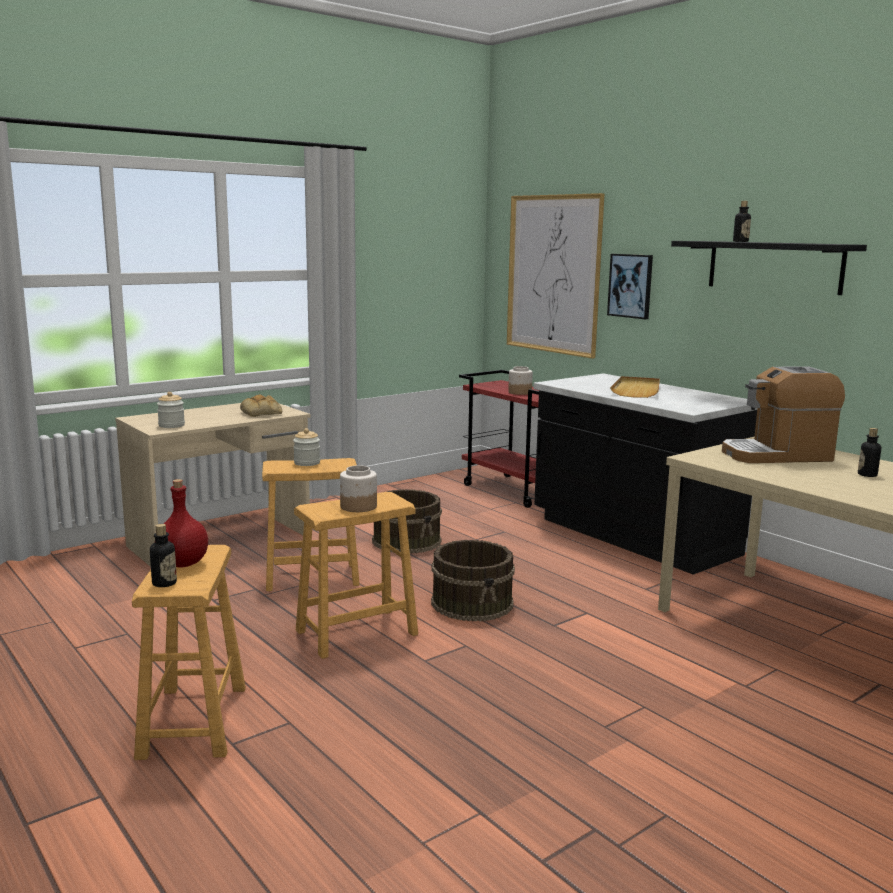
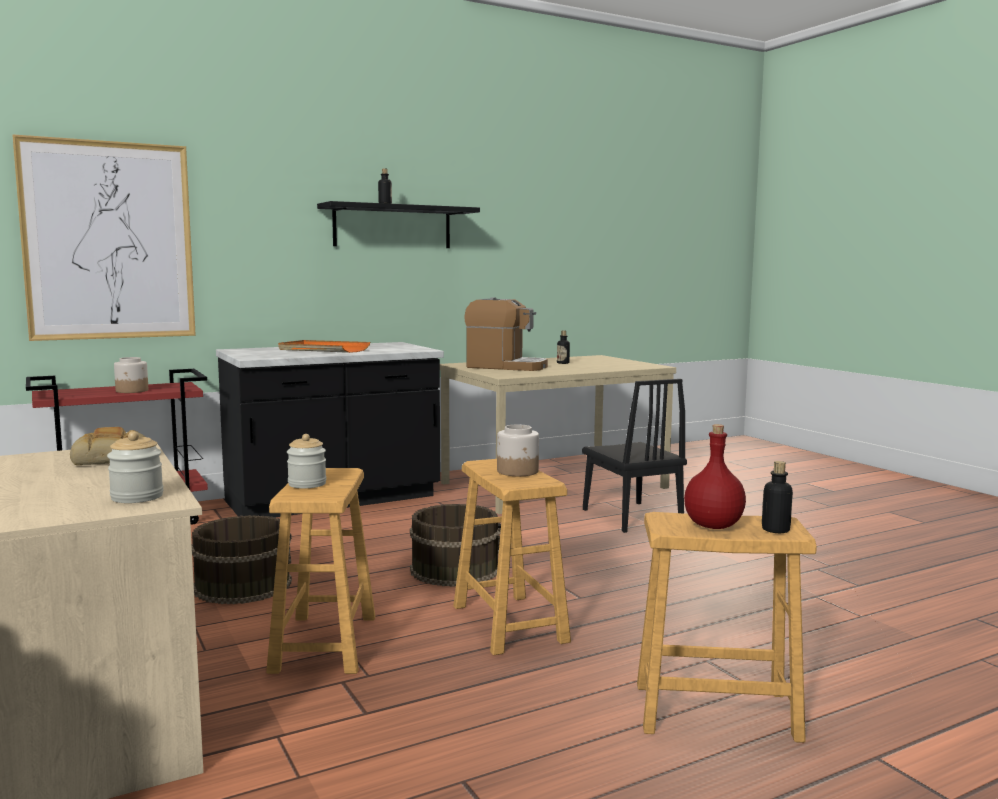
camera: 80 degrees left, 5 degrees down
picture [607,254,653,319] -> none
beige tray [610,376,660,398] -> orange tray [278,340,370,353]
coffee machine [722,366,845,463] -> coffee machine turned 75 degrees counterclockwise [464,297,548,371]
none -> black chair [582,379,687,533]

